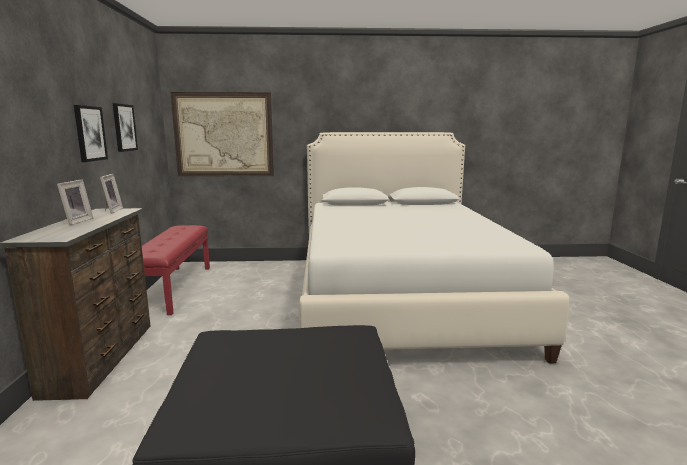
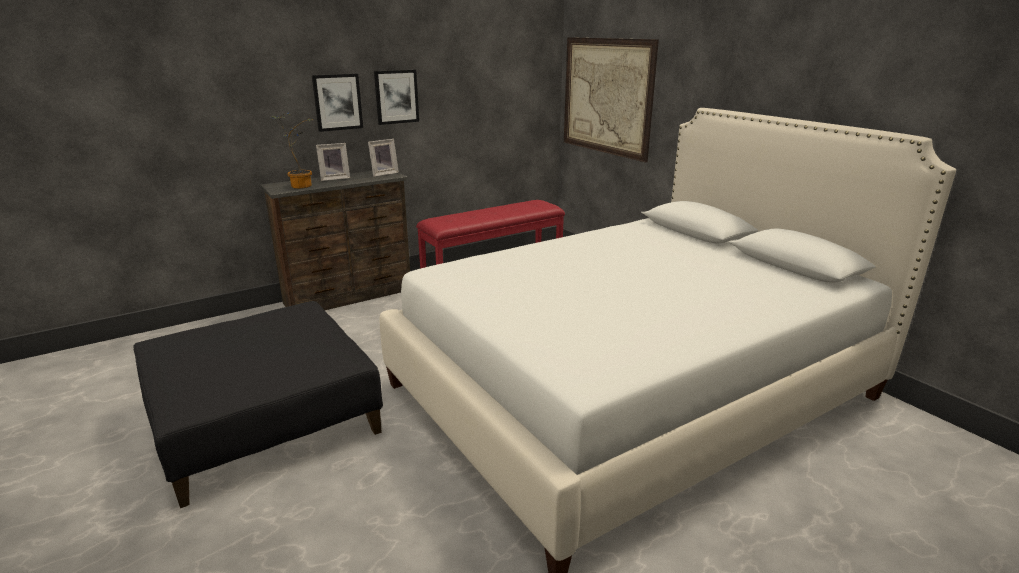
camera: 60 degrees right, 10 degrees up
picture [113,103,138,152] -> picture moved to [312,73,363,132]
none -> potted plant [270,113,314,189]

